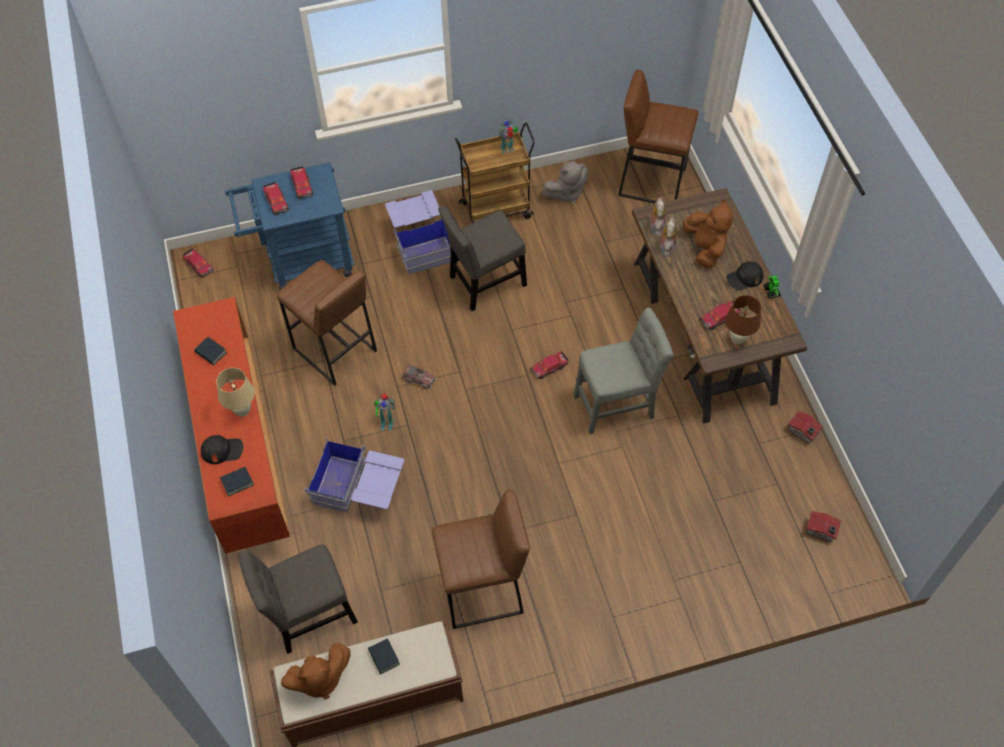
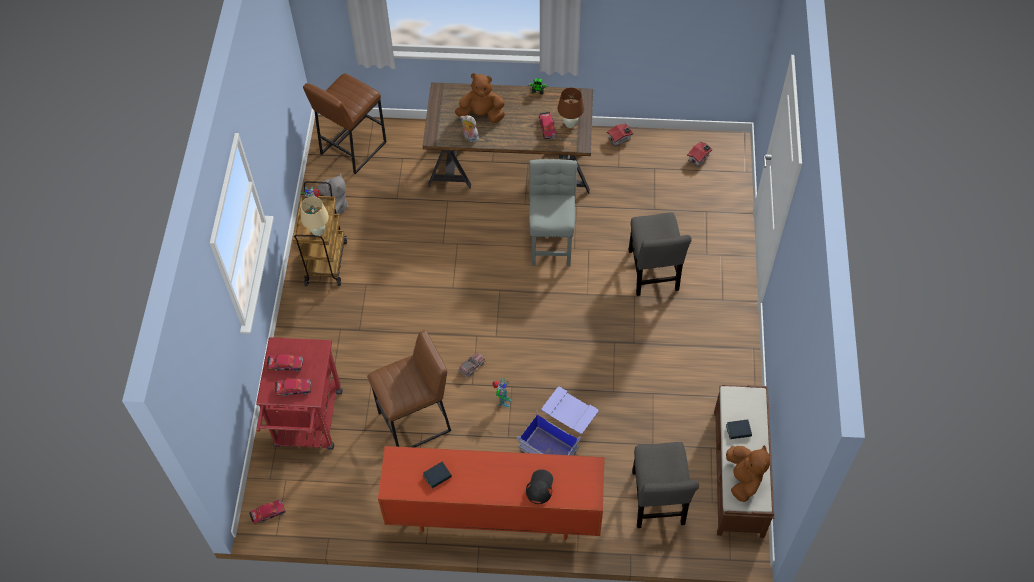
camera: 70 degrees left, 0 degrees up
beige table lamp [216,368,255,417] -> beige table lamp moved to [301,197,329,236]
book [220,467,254,496] -> none
blue cart [225,162,355,290] -> red cart [256,337,343,450]
blue storage box [385,190,451,274] -> none
brown stool [432,490,530,629] -> none
grey chair [438,205,527,311] -> grey chair moved to [629,212,692,296]
toy car [531,351,568,379] -> none
plush toy [649,198,666,236] -> none
black cap [726,262,764,291] -> none

